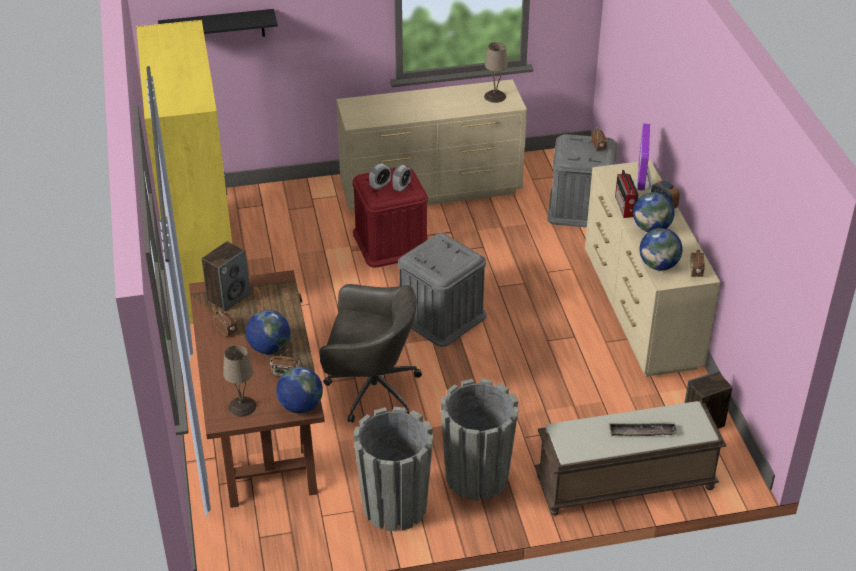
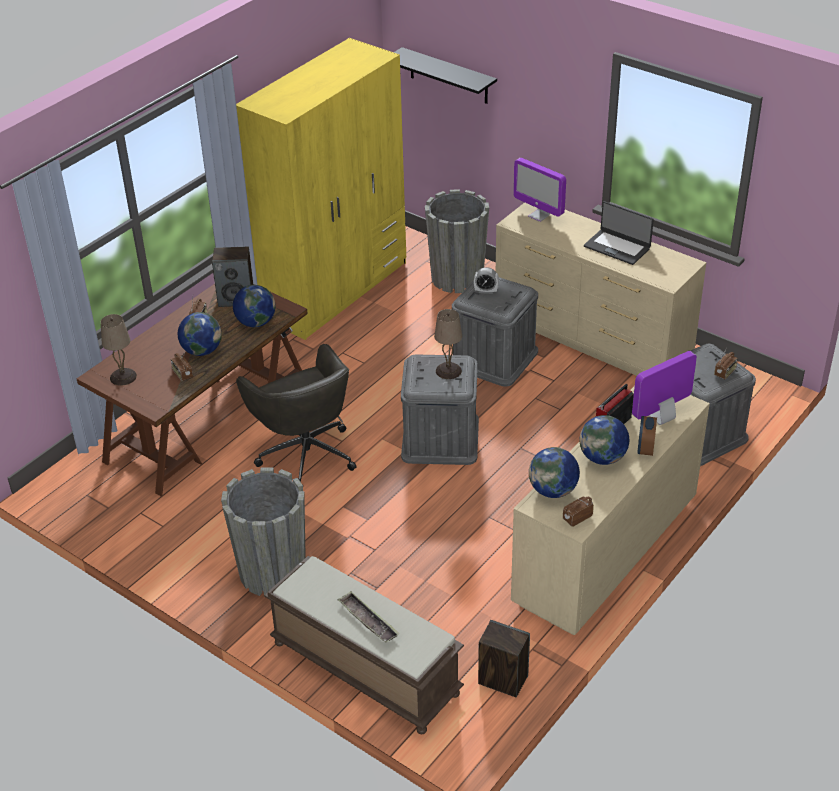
camera: 50 degrees right, 0 degrees up
globe [276,367,323,413] -> globe moved to [233,285,275,327]
red storage box [352,166,428,268] -> grey storage box [452,277,538,387]
grey planter [353,407,434,531] -> grey planter moved to [425,189,489,293]
alarm clock [392,165,411,192] -> none
beige table lamp [484,42,508,103] -> beige table lamp moved to [434,309,462,379]
none -> monitor [513,158,566,222]
none -> laptop [584,201,654,265]

